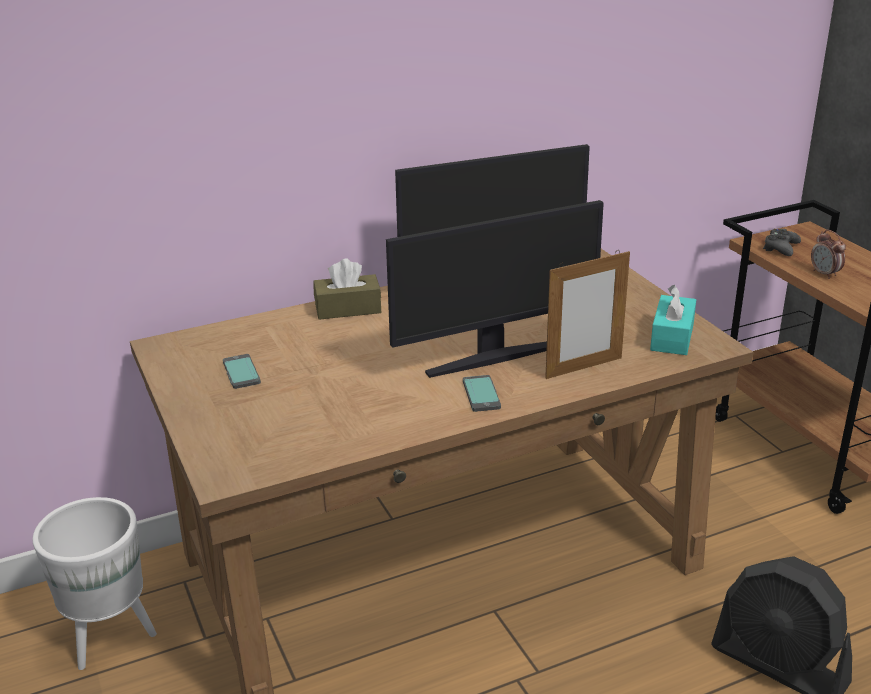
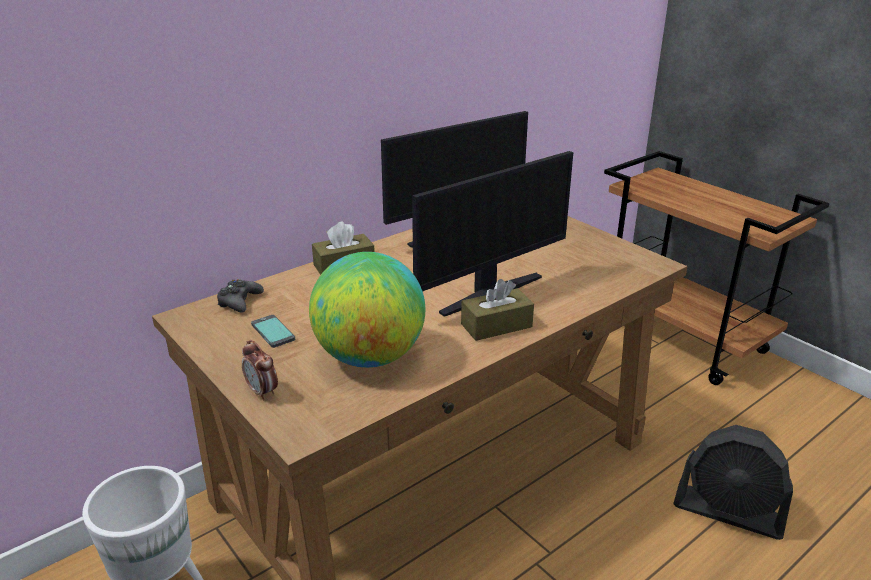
camera: 15 degrees left, 0 degrees up
phone [463,375,501,412] -> brown tissue box [461,279,534,341]
picture frame [545,250,630,379] -> none
turquoise tissue box [650,284,696,355] -> none
black game controller [763,229,801,256] -> black game controller moved to [217,279,264,312]
alarm clock [811,230,846,279] -> alarm clock moved to [242,340,278,401]
none -> globe [309,252,425,368]

